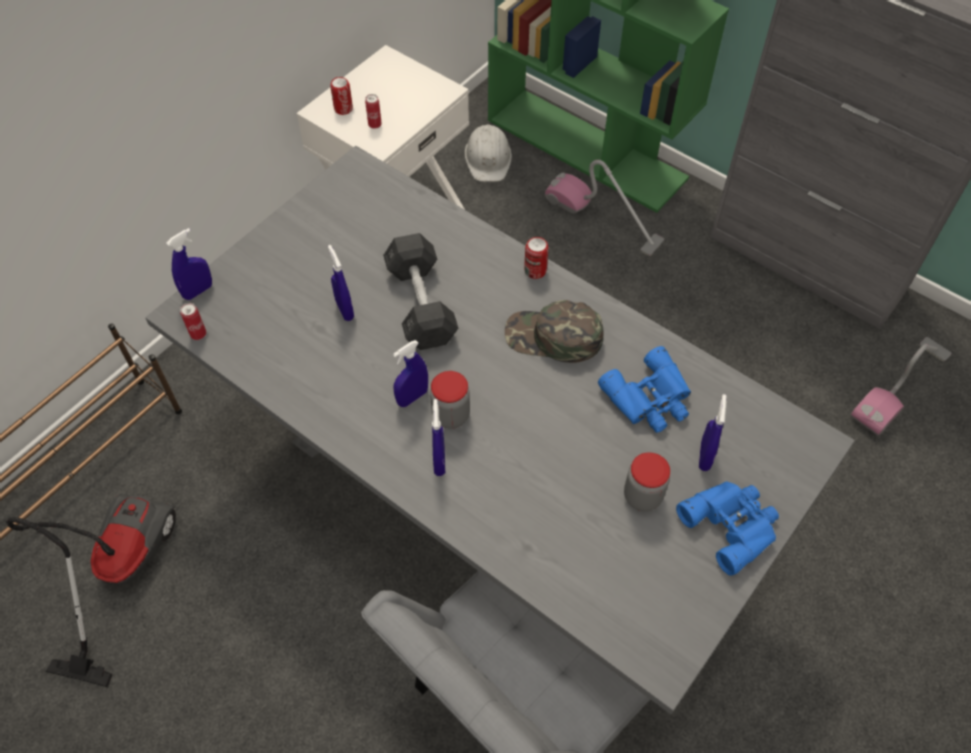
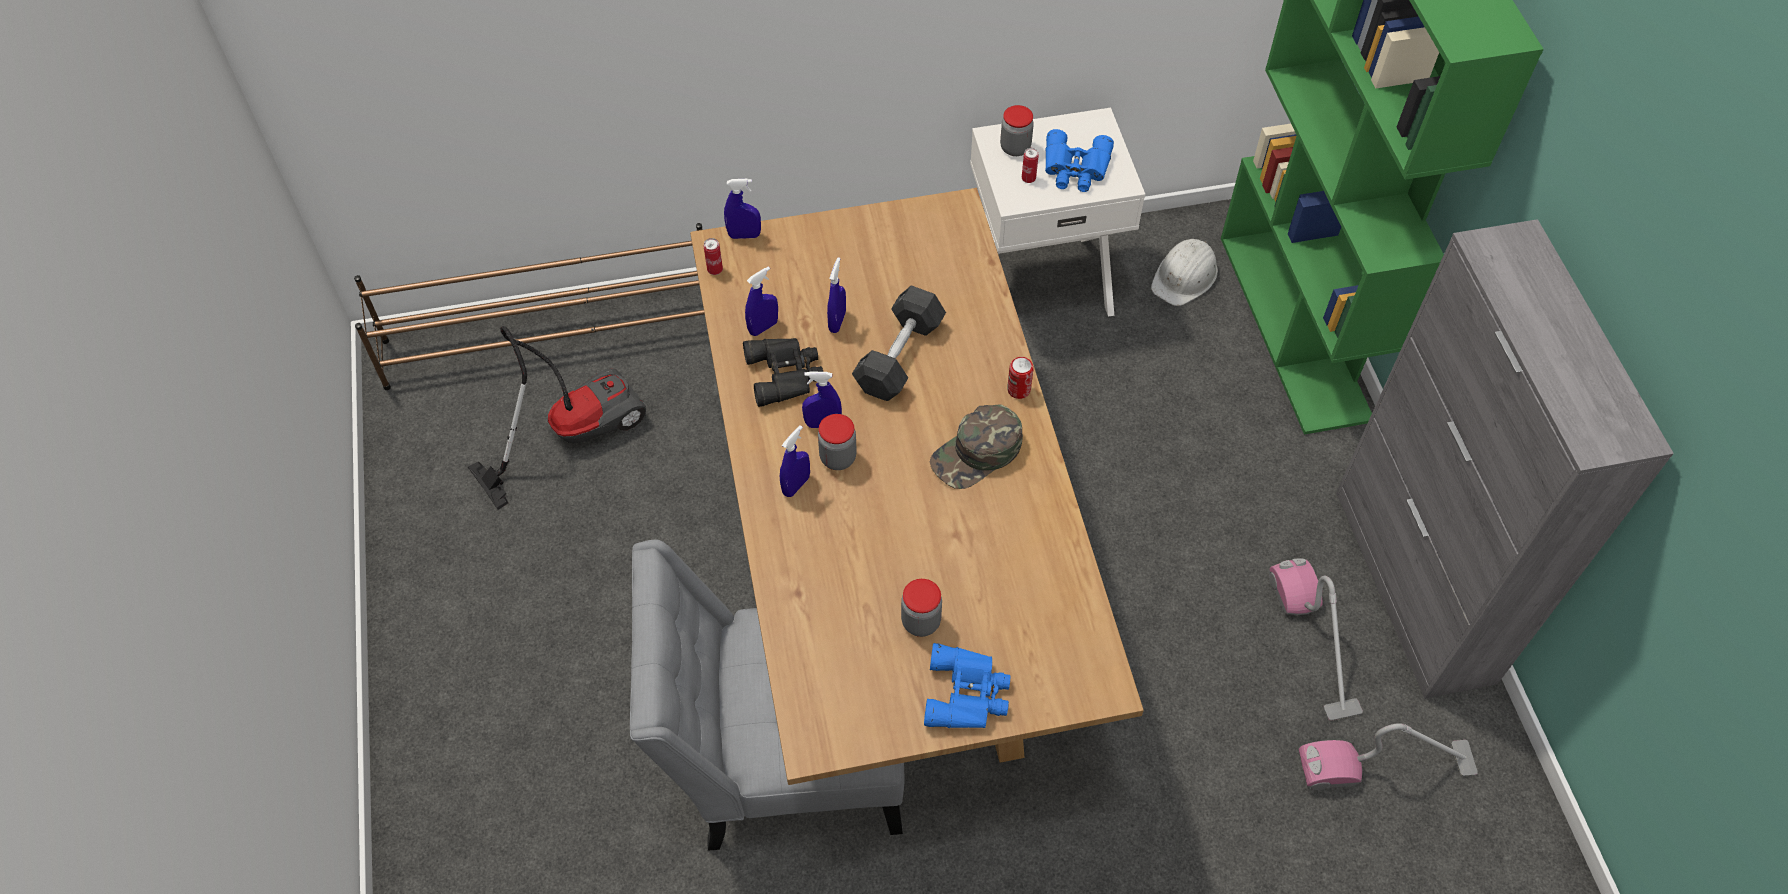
camera: 40 degrees right, 0 degrees up
grey dining table [145,146,855,714] -> brown dining table [690,188,1144,785]
can [330,77,353,115] -> jar [1000,105,1034,156]
green cap [505,300,604,363] -> green cap turned 90 degrees counterclockwise [930,404,1023,489]
vacuum cleaner [545,160,664,256] -> vacuum cleaner moved to [1269,558,1363,721]
blue binoculars [598,346,691,433] -> blue binoculars moved to [1045,129,1114,192]
blue spray bottle [699,394,727,471] -> blue spray bottle moved to [745,266,778,336]
none -> black binoculars [743,338,823,407]

